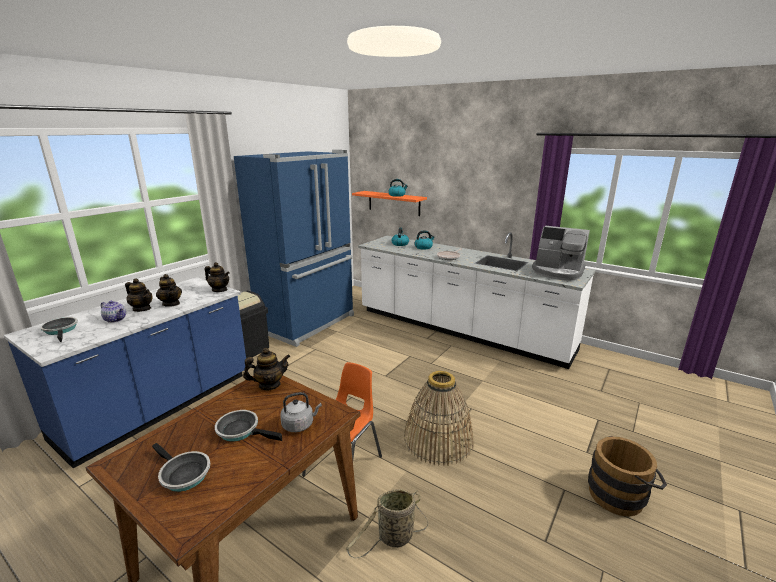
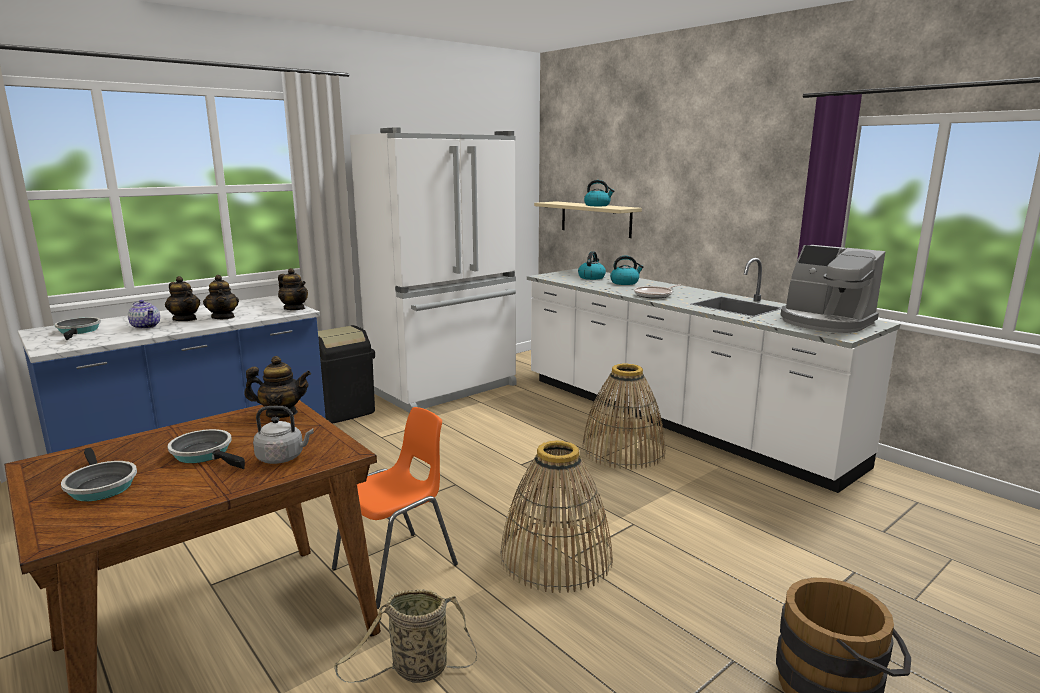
camera: 15 degrees right, 5 degrees down
blue fridge [234,150,354,347] -> white fridge [350,128,517,413]
orange shelf [352,191,427,216] -> beige shelf [534,201,642,238]
none -> basket [582,364,665,470]

